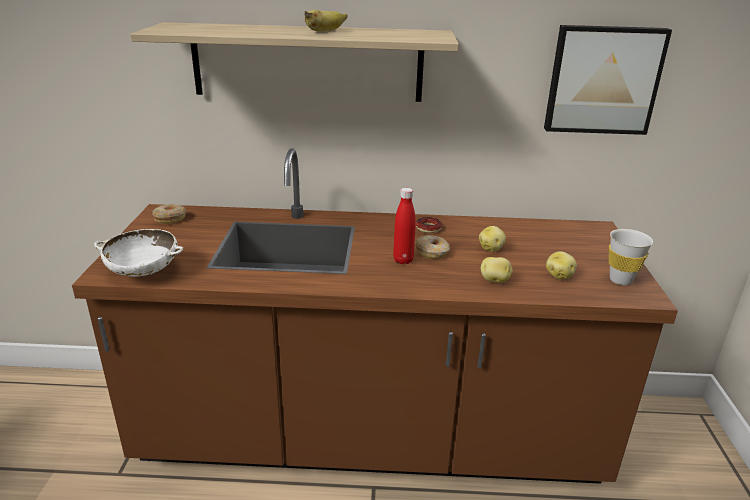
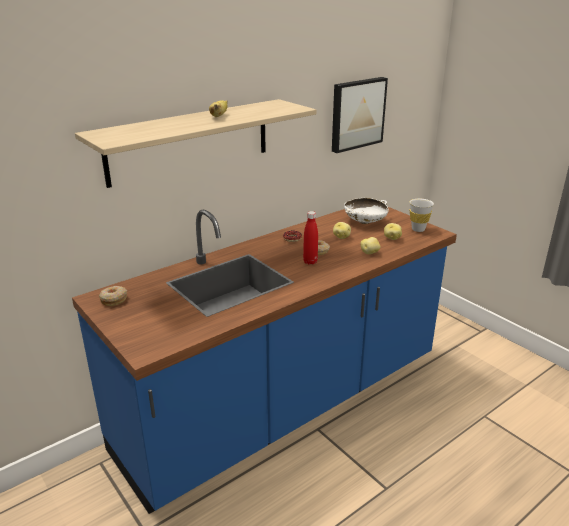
camera: 40 degrees left, 0 degrees up
brown counter [72,148,678,484] -> blue counter [72,207,457,514]
white bowl [94,229,184,277] -> white bowl moved to [344,198,389,224]

